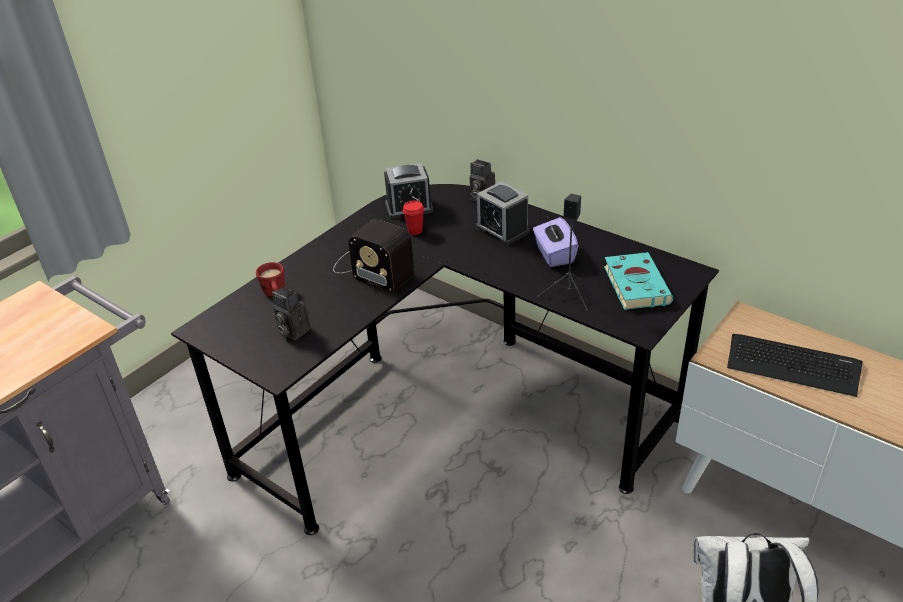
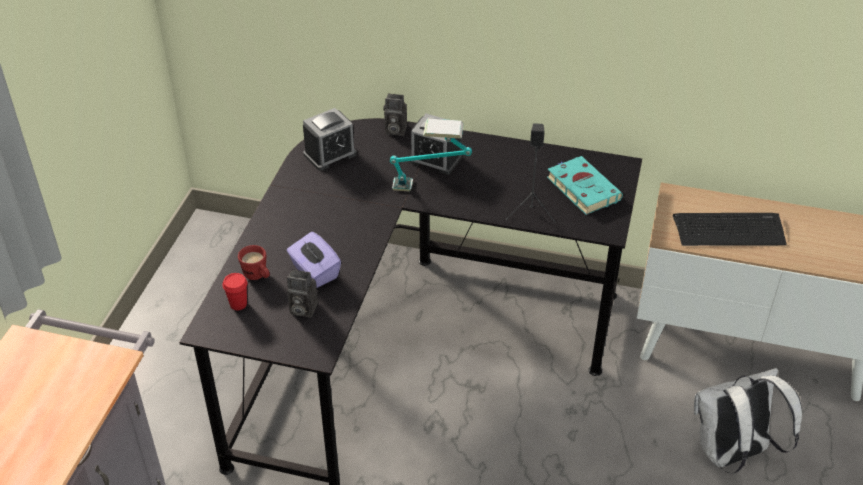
camera: 25 degrees left, 5 degrees up
radio [333,219,414,293] -> none
red cup [403,201,424,235] -> red cup moved to [223,273,248,310]
purple tissue box [533,217,579,267] -> purple tissue box moved to [287,232,341,288]
none -> table lamp [390,119,472,191]

